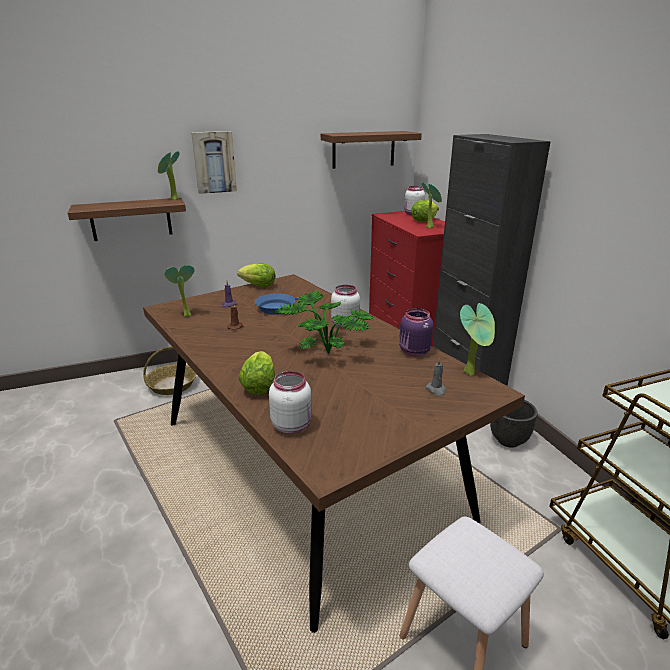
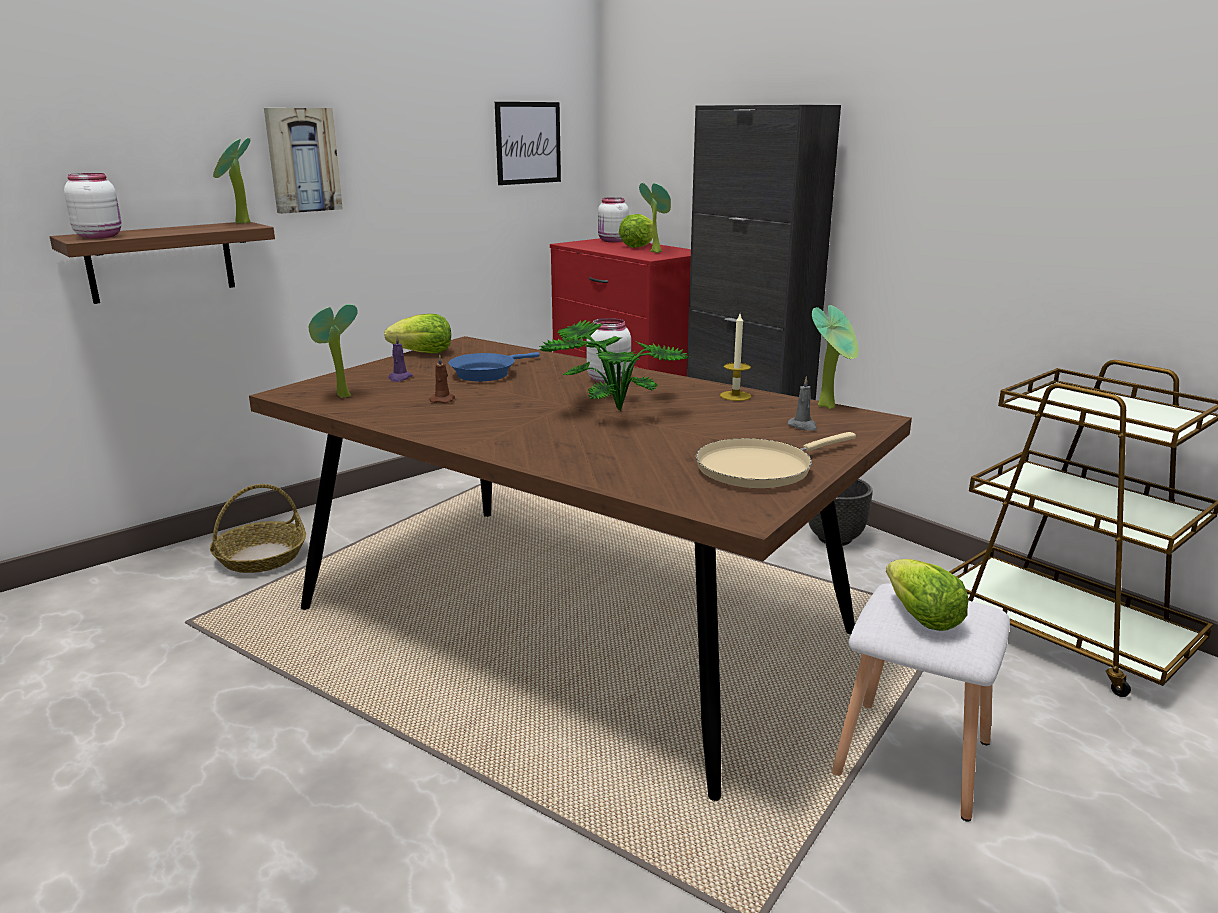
camera: 20 degrees left, 5 degrees down
lettuce [238,351,276,395] -> lettuce moved to [886,559,969,631]
white jar [269,371,312,434] -> white jar moved to [64,173,122,239]
shelf [321,131,422,169] -> picture [495,102,561,185]
purple jar [399,308,433,356] -> candle [720,314,751,401]
none -> beige frying pan [696,432,856,488]

